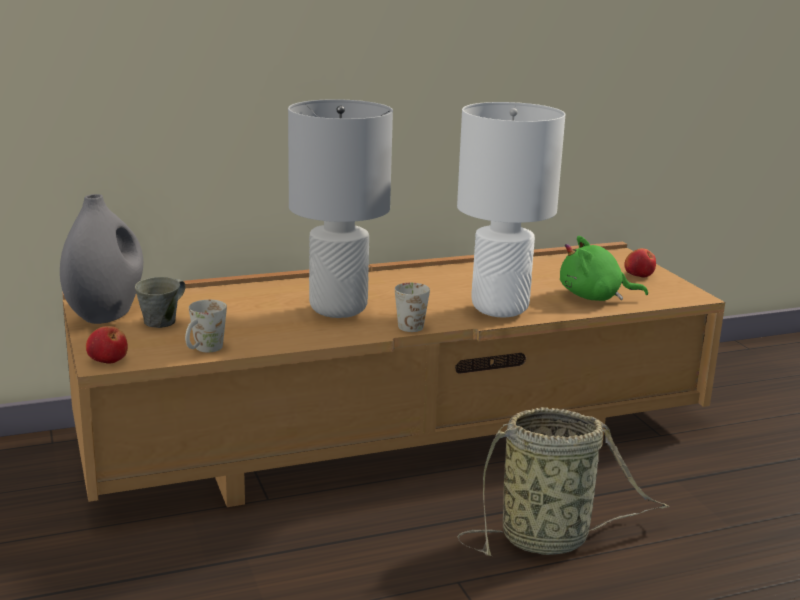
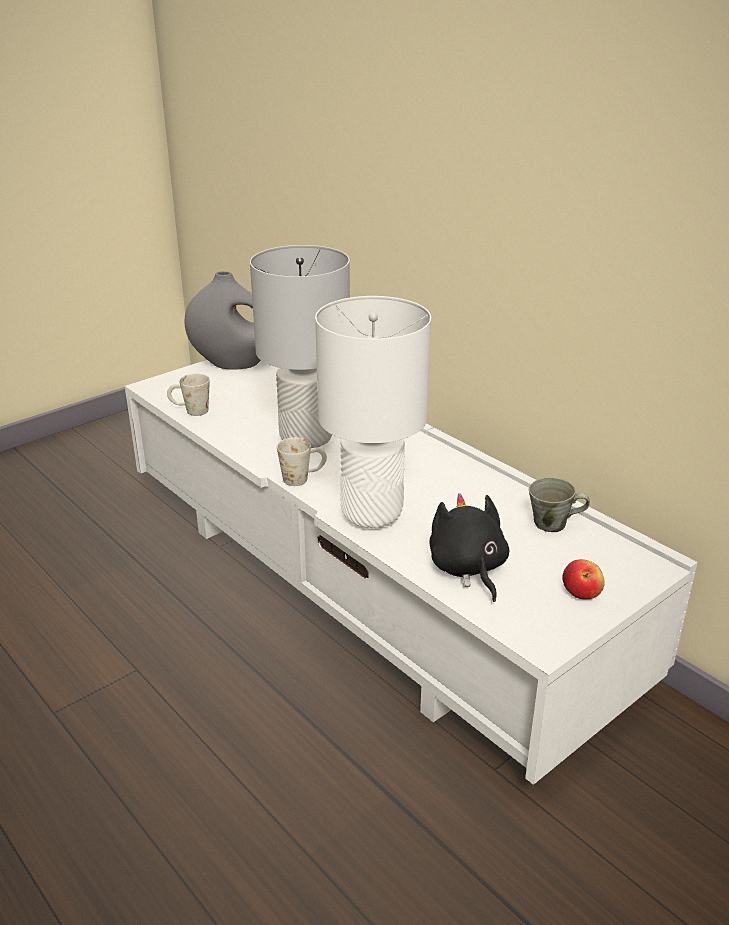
camera: 70 degrees right, 10 degrees up
brown tv stand [62,242,725,507] -> white tv stand [125,360,698,785]
apple [86,326,128,364] -> none
grey mug [135,277,186,328] -> grey mug moved to [529,477,590,532]
basket [457,407,670,556] -> none
green plush toy [560,236,648,301] -> black plush toy [430,493,509,602]

